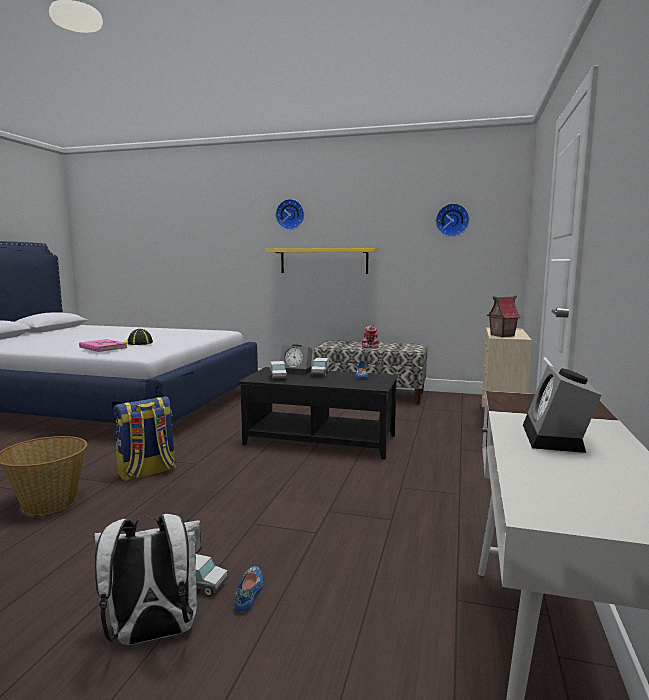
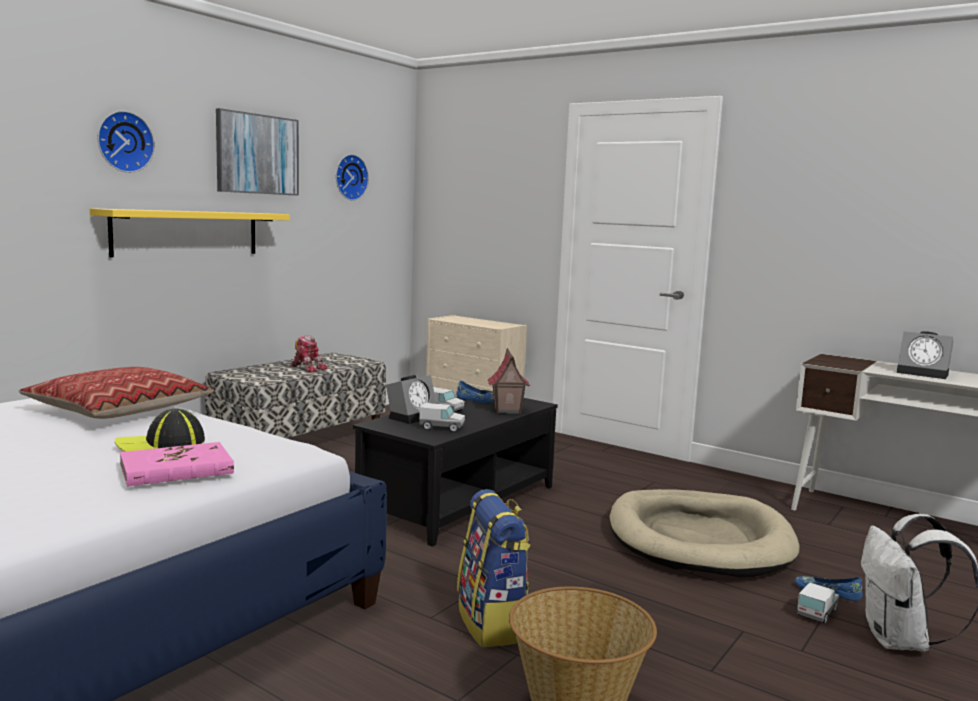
camera: 70 degrees left, 0 degrees up
toy house [487,296,521,337] -> toy house moved to [487,348,530,414]
none -> pillow [18,367,214,419]
none -> picture [216,108,299,196]
none -> beige dog bed [610,489,799,578]

